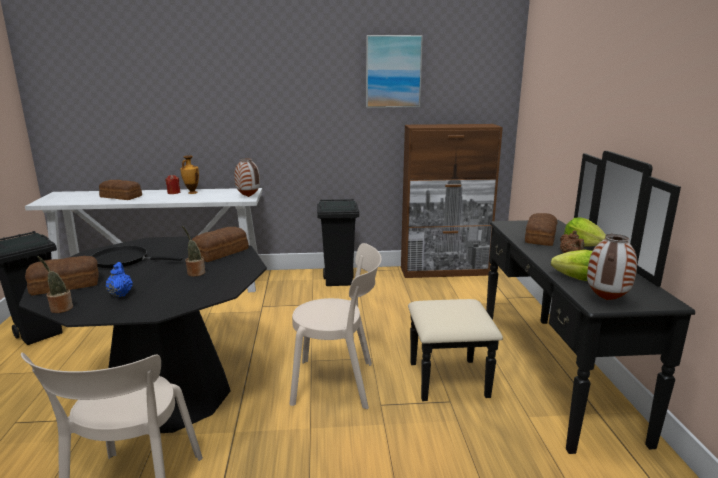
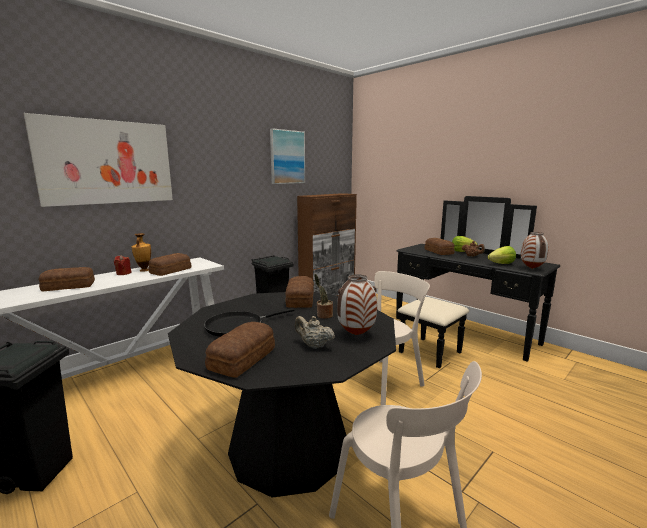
camera: 40 degrees left, 5 degrees down
potted plant [37,256,73,313] -> none
blue teapot [106,262,133,297] -> beige teapot [295,316,335,349]
vase [234,158,260,197] -> vase moved to [337,274,377,335]
none -> picture [23,113,173,207]
none -> bread [148,253,191,276]

